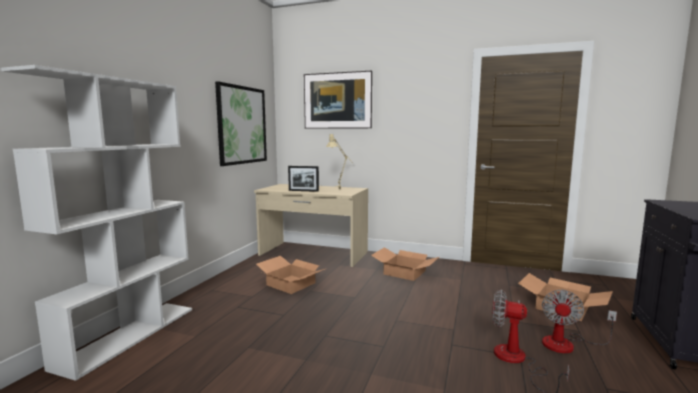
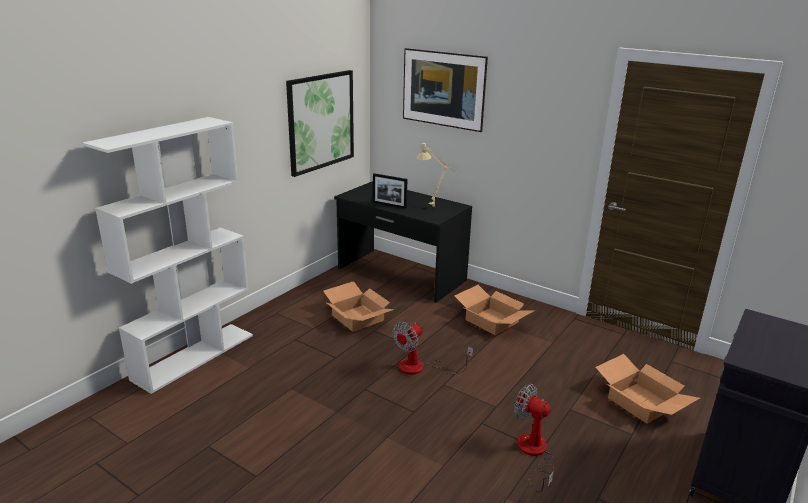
camera: 15 degrees right, 15 degrees up
beige desk [254,184,368,267] -> black desk [334,181,472,303]
fan [542,290,617,353] -> fan moved to [393,322,473,375]

